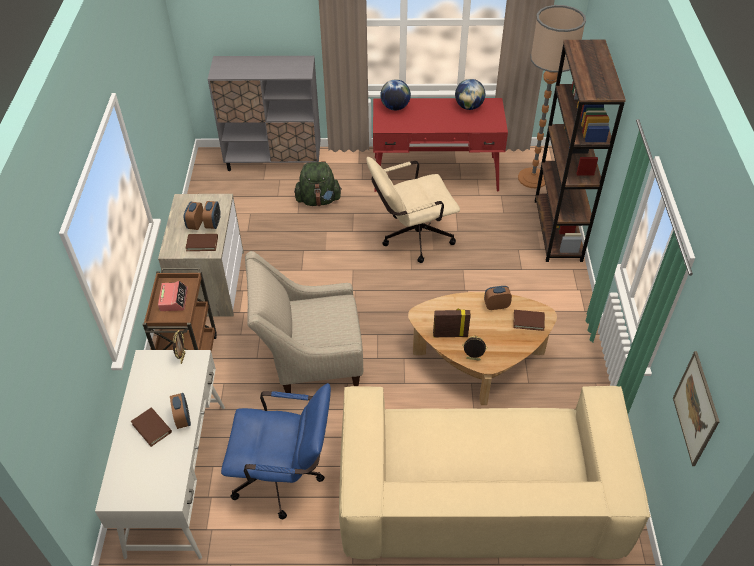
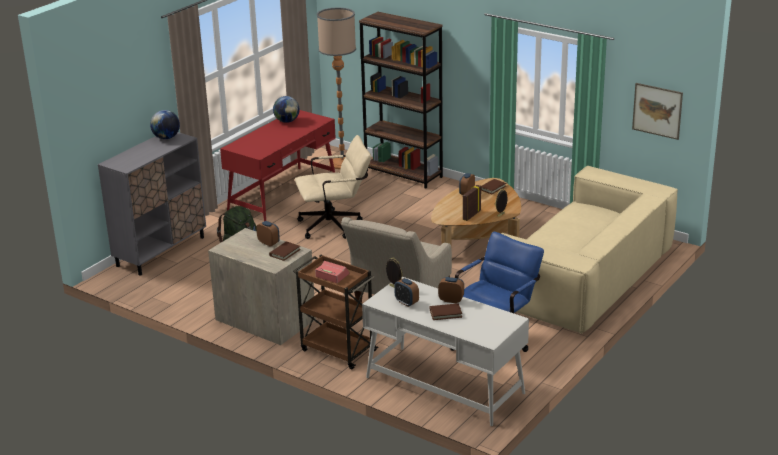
camera: 55 degrees left, 20 degrees down
alarm clock [184,202,203,230] -> alarm clock moved to [394,278,419,307]
beige office chair [366,157,460,263] -> beige office chair turned 120 degrees counterclockwise [295,135,371,239]
globe [380,79,411,110] -> globe moved to [150,110,180,139]

